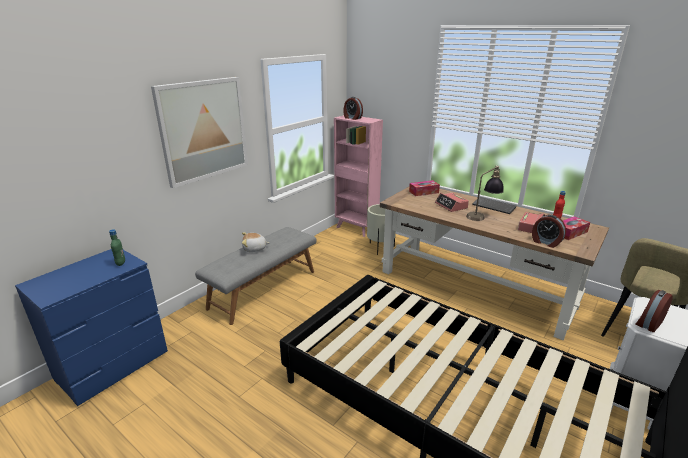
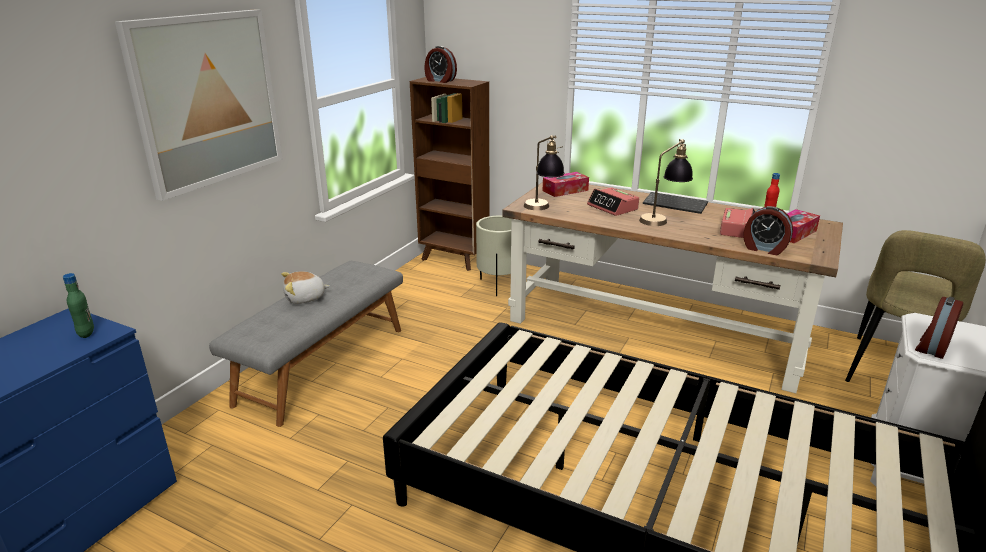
camera: 10 degrees left, 0 degrees up
pink bookcase [334,115,383,237] -> brown bookcase [410,77,489,271]
none -> table lamp [524,135,565,210]

